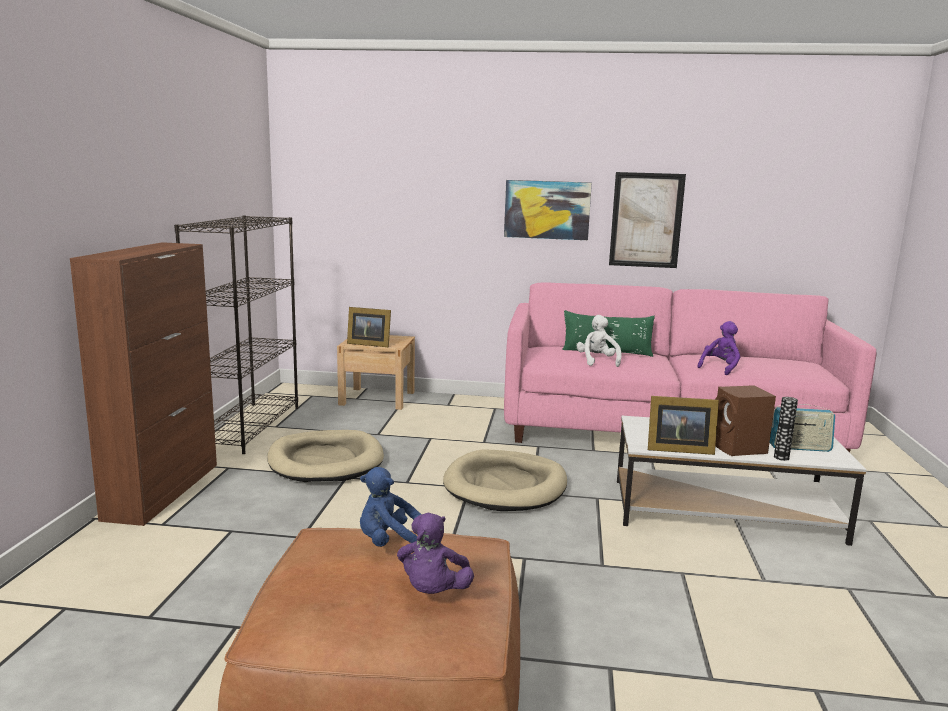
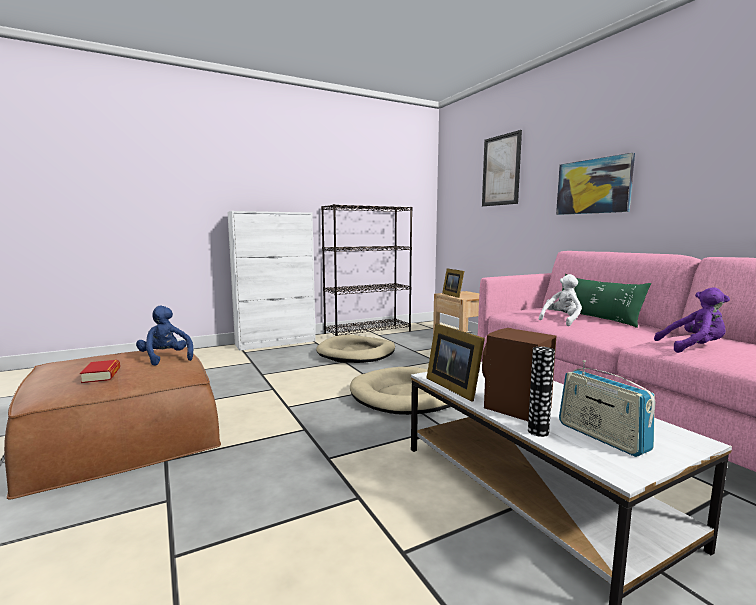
camera: 55 degrees right, 5 degrees down
brown cabinet [70,242,217,526] -> white cabinet [227,211,316,351]
purple plush toy [397,513,474,594] -> book [80,360,120,383]
picture [609,172,686,268] -> picture moved to [482,130,522,206]

